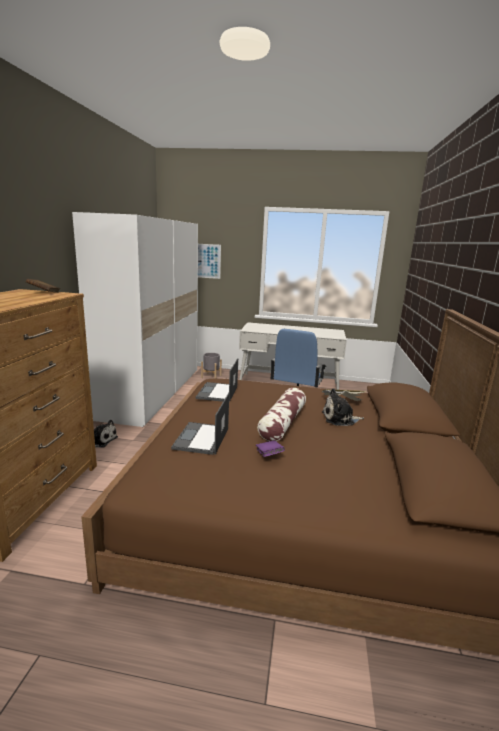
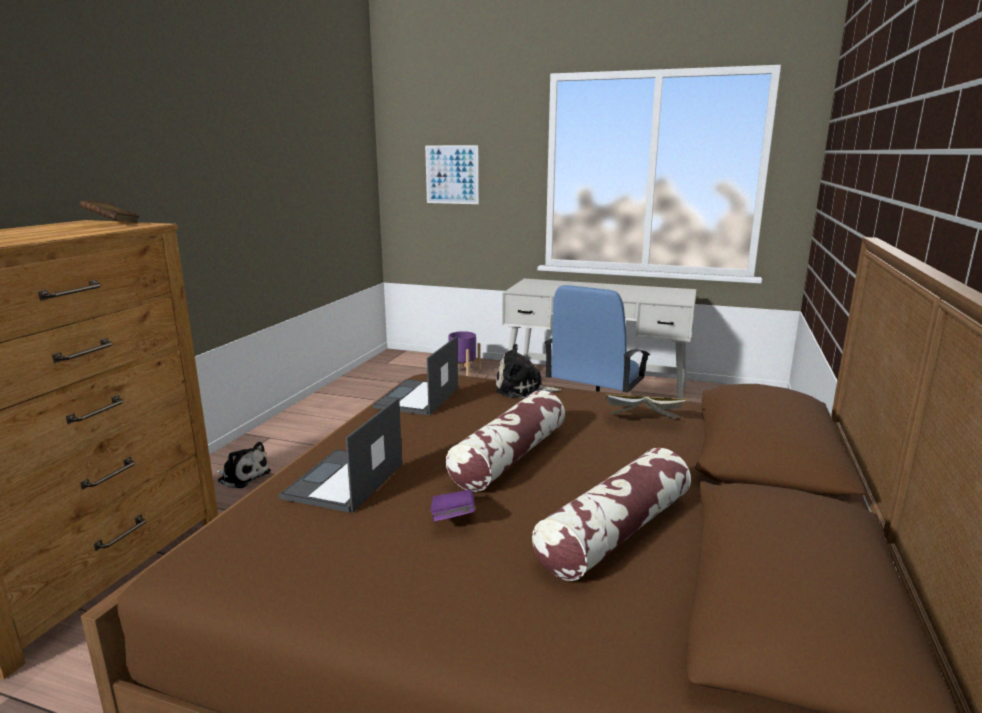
camera: 10 degrees right, 0 degrees up
white wardrobe [72,212,198,427] -> none
grey planter [201,353,222,379] -> purple planter [448,331,481,376]
plush toy [322,389,364,426] -> plush toy moved to [496,344,562,398]
none -> pillow [532,448,691,581]

